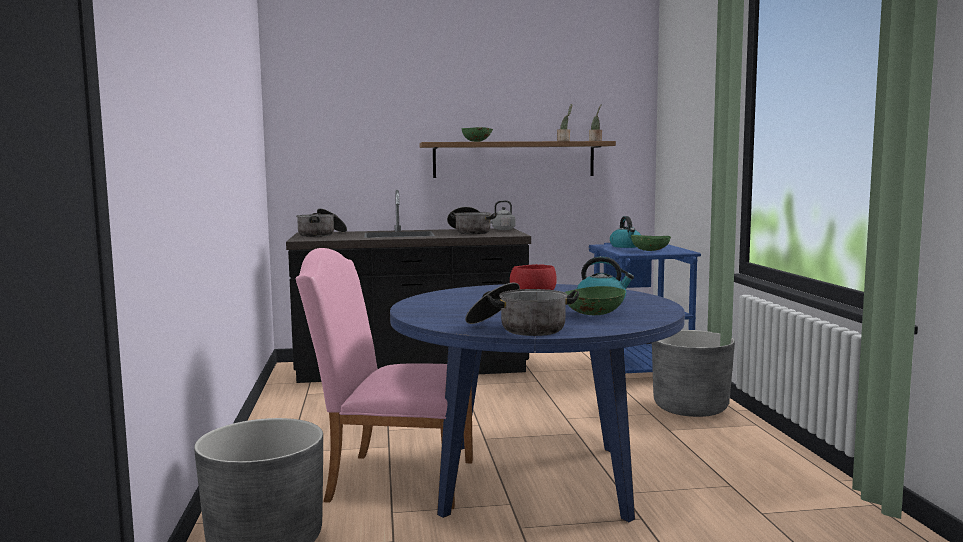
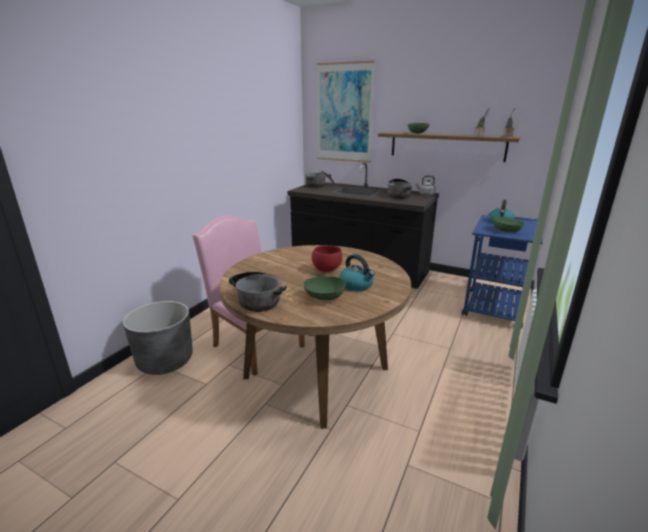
camera: 35 degrees right, 15 degrees up
blue dining table [390,284,685,522] -> brown dining table [219,245,411,429]
grey planter [652,330,735,417] -> none
none -> picture [317,61,375,163]

